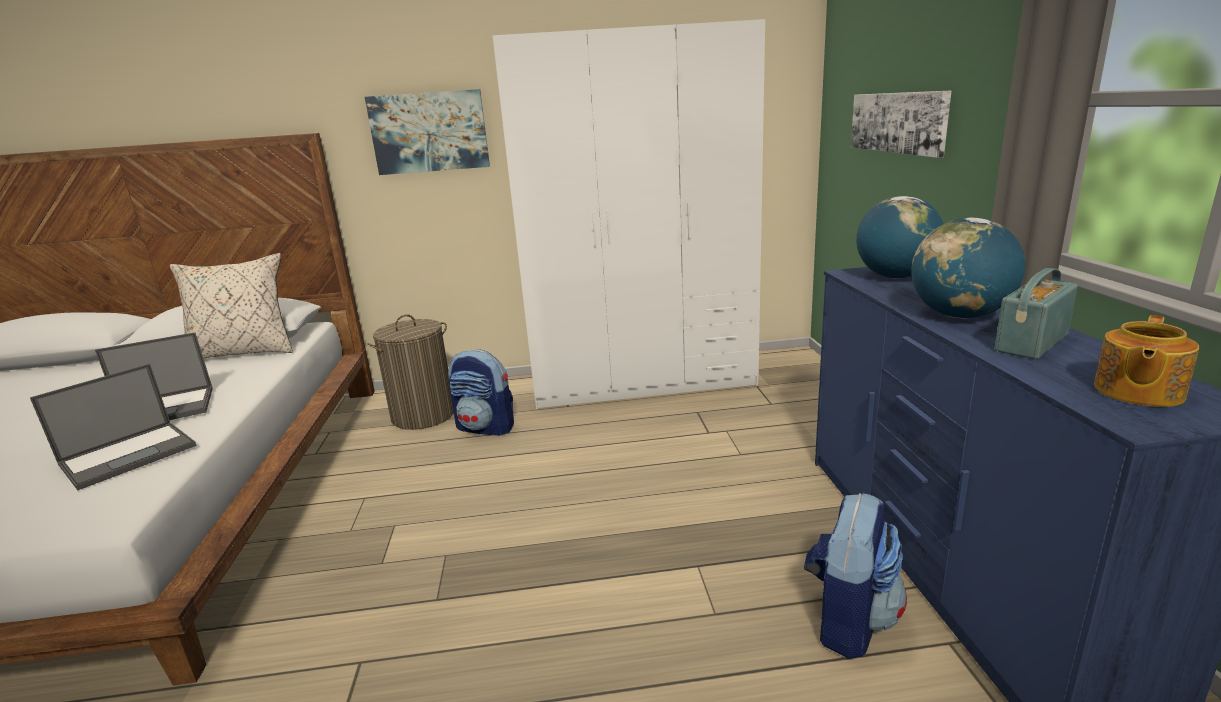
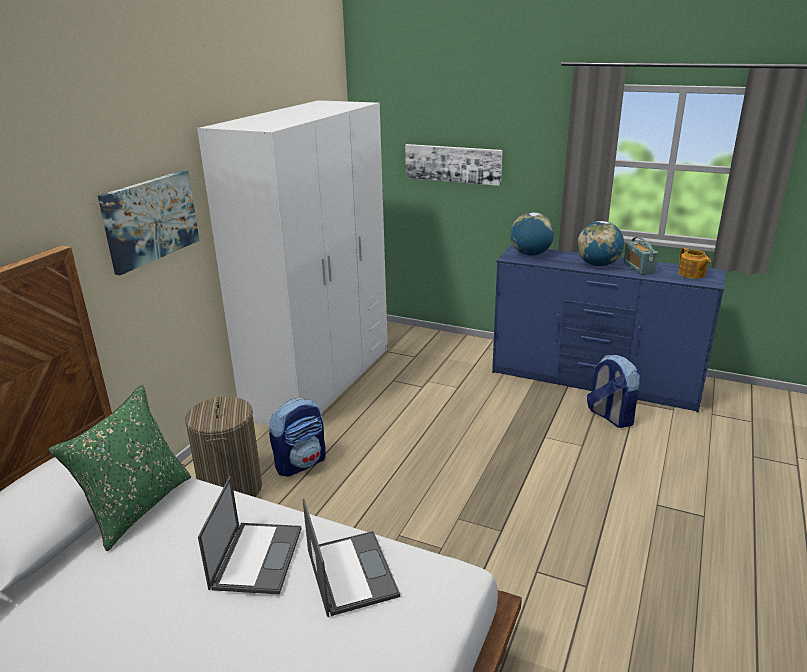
camera: 60 degrees left, 5 degrees up
beige pillow [170,253,293,359] -> green pillow [48,385,191,551]

